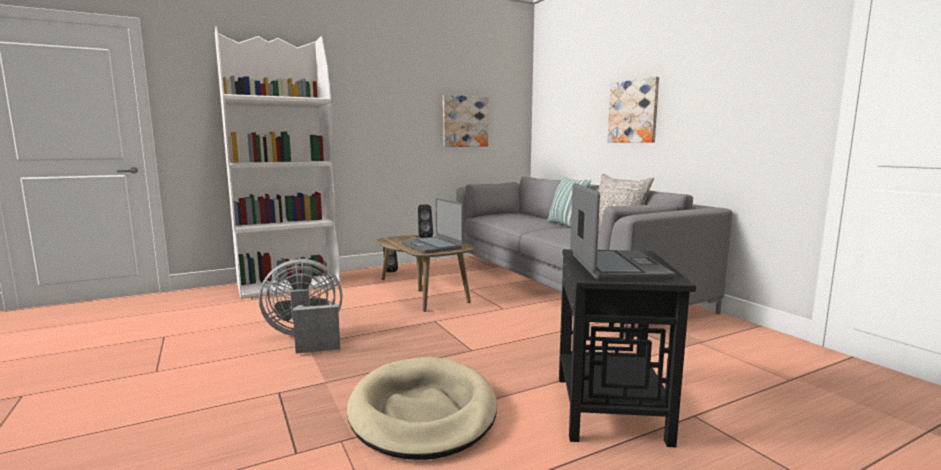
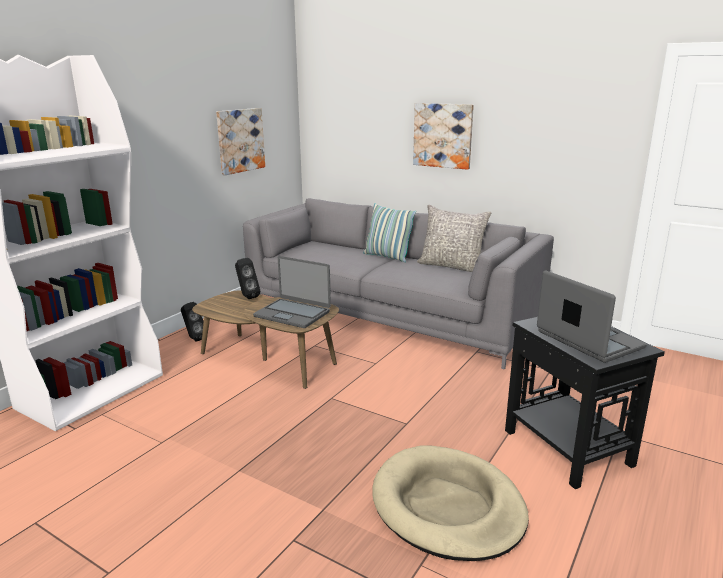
camera: 30 degrees left, 10 degrees up
grey fan [259,259,343,354] -> none

